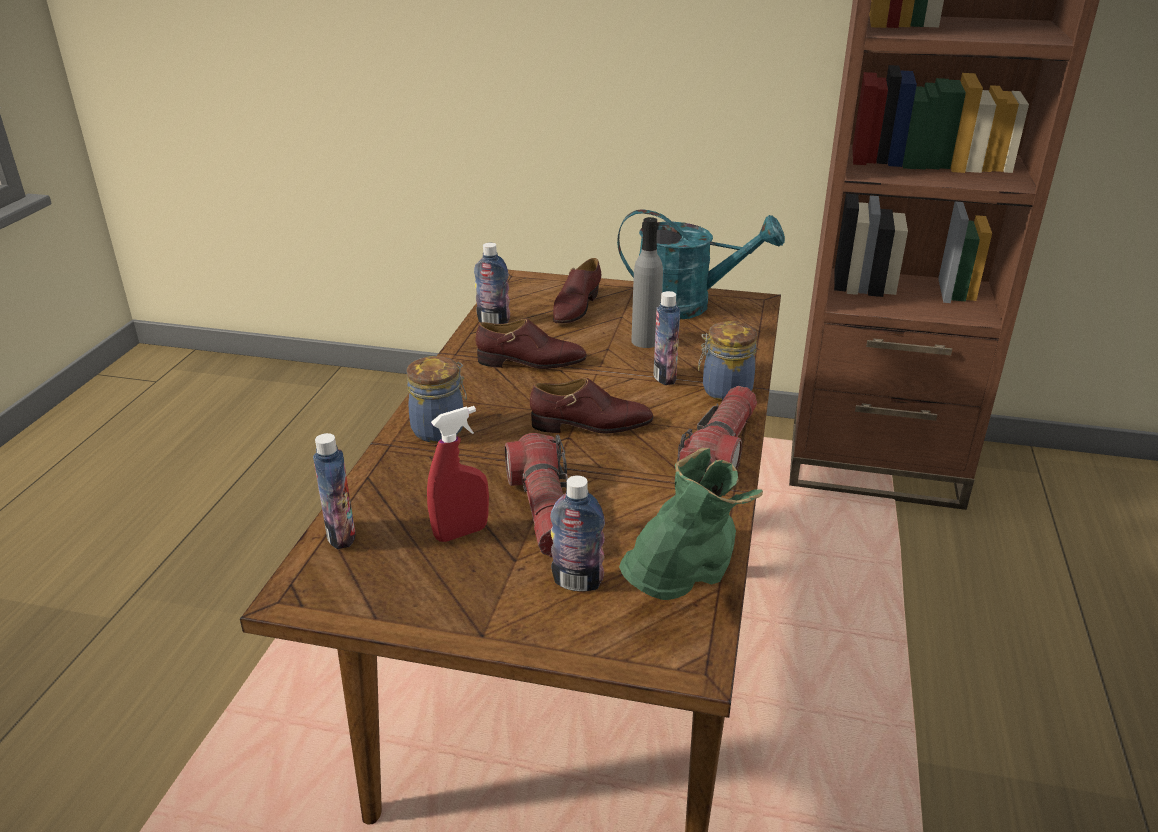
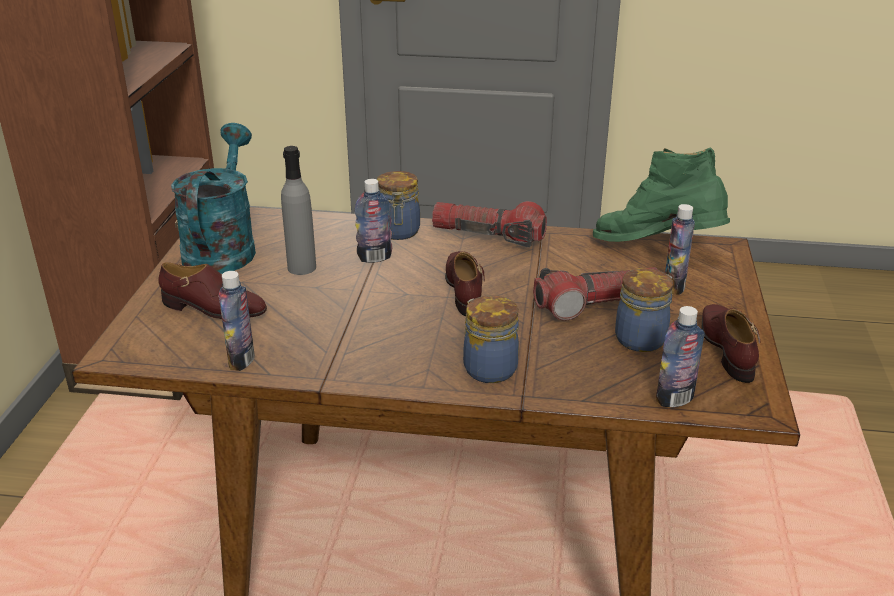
camera: 95 degrees left, 0 degrees up
red spray bottle [427,406,489,542] -> jar [615,268,673,352]
brown shoe [476,319,587,369] -> brown shoe moved to [702,304,760,383]

